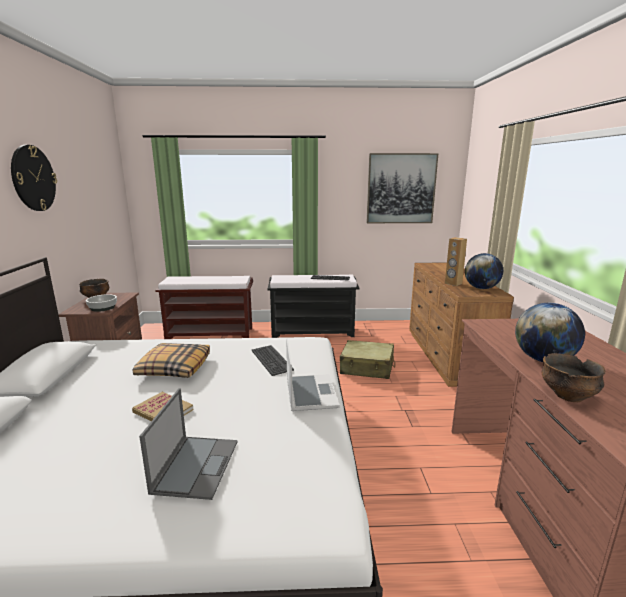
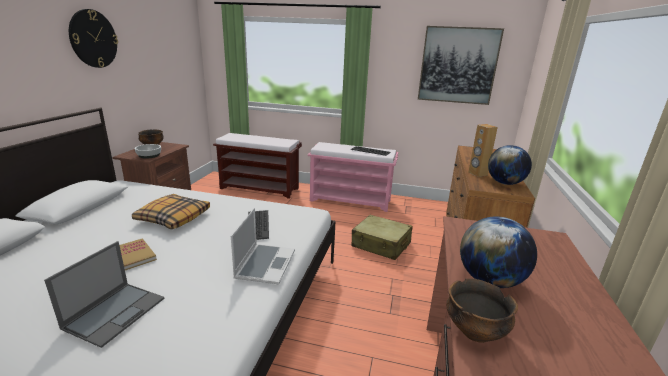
camera: 15 degrees right, 5 degrees up
black bench [267,275,360,338] -> pink bench [308,142,398,212]

